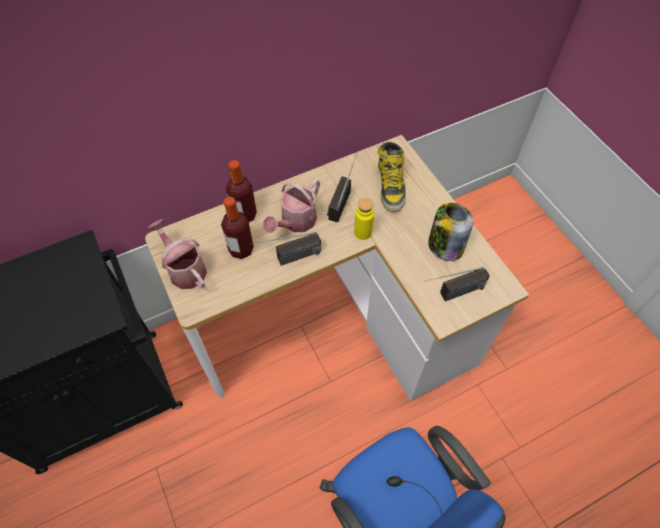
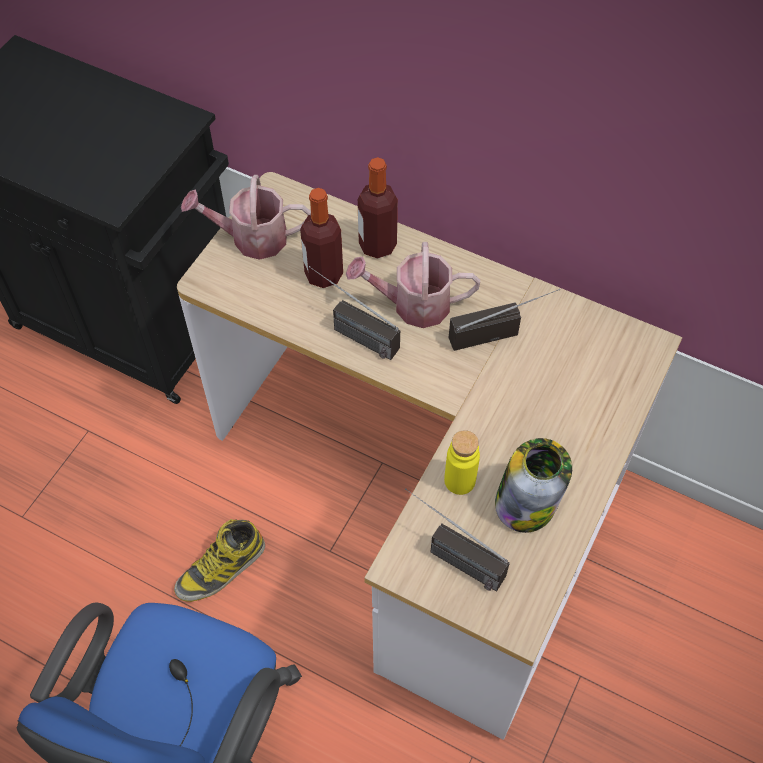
camera: 55 degrees right, 0 degrees up
watering can [148,219,207,289] -> watering can turned 105 degrees counterclockwise [181,175,311,260]
yellow bottle [354,198,374,240] -> yellow bottle moved to [444,430,480,495]
boot [378,142,406,212] -> boot moved to [174,519,265,602]

